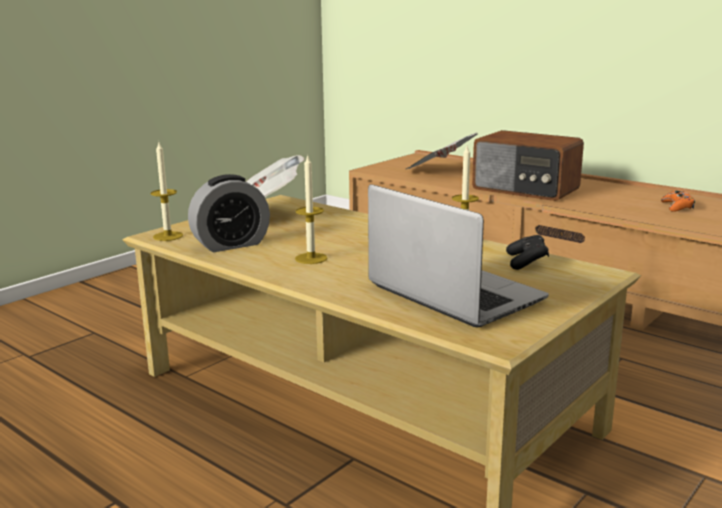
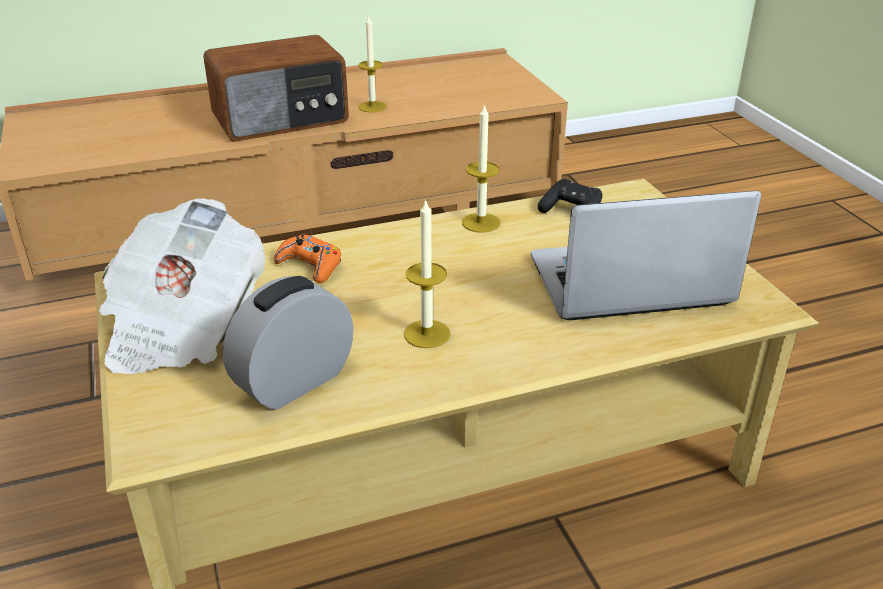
camera: 60 degrees left, 15 degrees up
candle [151,143,183,241] -> candle moved to [358,15,387,113]
alarm clock [188,174,270,252] -> alarm clock turned 135 degrees counterclockwise [223,276,354,410]
newspaper [406,132,478,169] -> none
orange game controller [661,190,695,212] -> orange game controller moved to [274,234,341,283]

